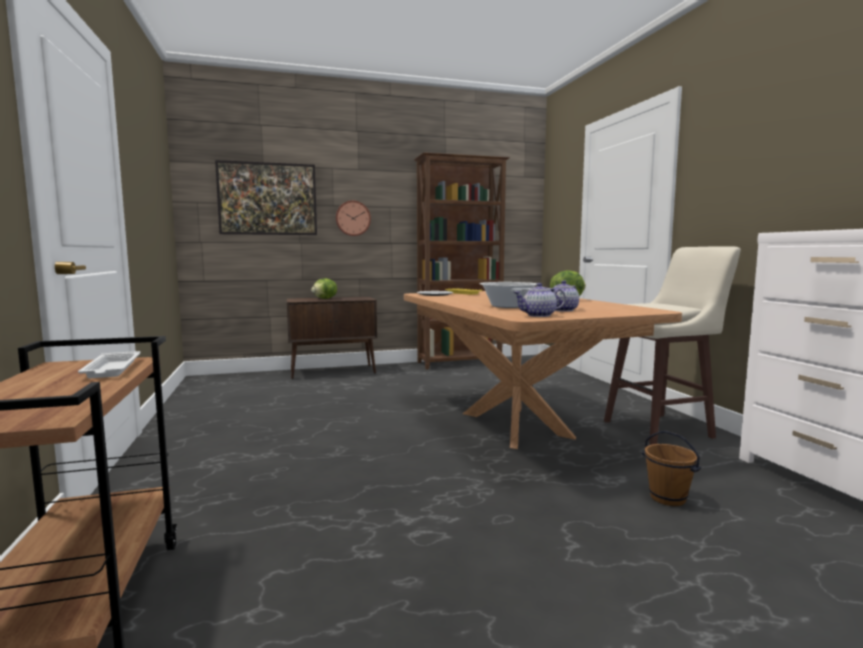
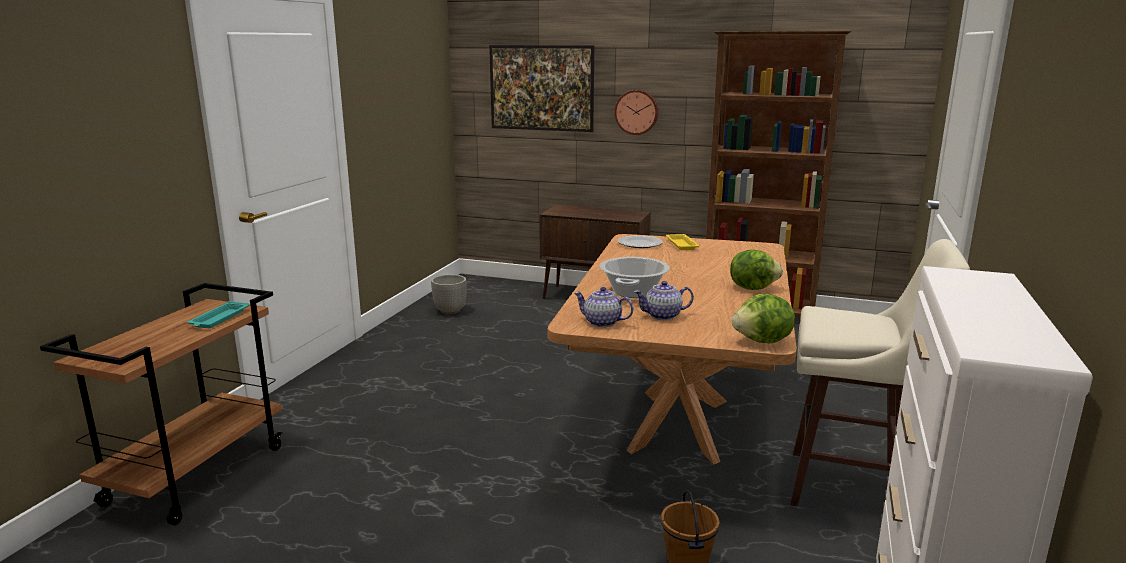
camera: 35 degrees right, 10 degrees up
white tray [78,351,140,378] -> turquoise tray [187,301,249,328]
lettuce [311,278,337,299] -> lettuce moved to [731,294,795,343]
none -> planter [431,274,467,314]

